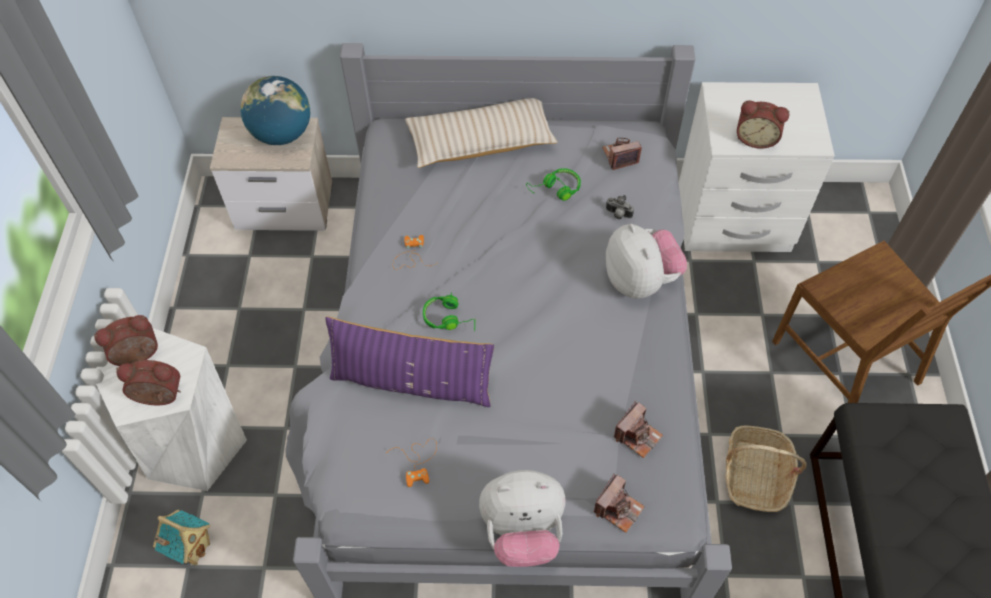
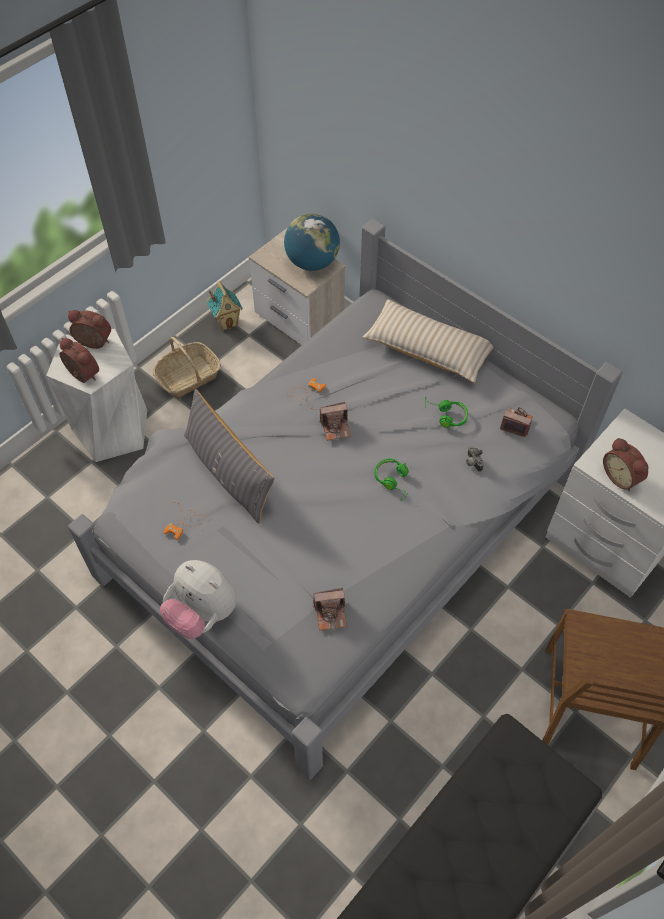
camera: 40 degrees right, 0 degrees up
toy house [153,510,210,565] -> toy house moved to [207,281,243,331]
purple pillow [325,317,494,407] -> grey pillow [184,389,275,524]
green headphones [423,293,475,332] -> green headphones moved to [374,459,409,501]
camera [594,473,645,533] -> camera moved to [320,402,351,441]
plush toy [606,224,687,298] -> none
basket [725,426,807,512] -> basket moved to [153,337,221,397]

